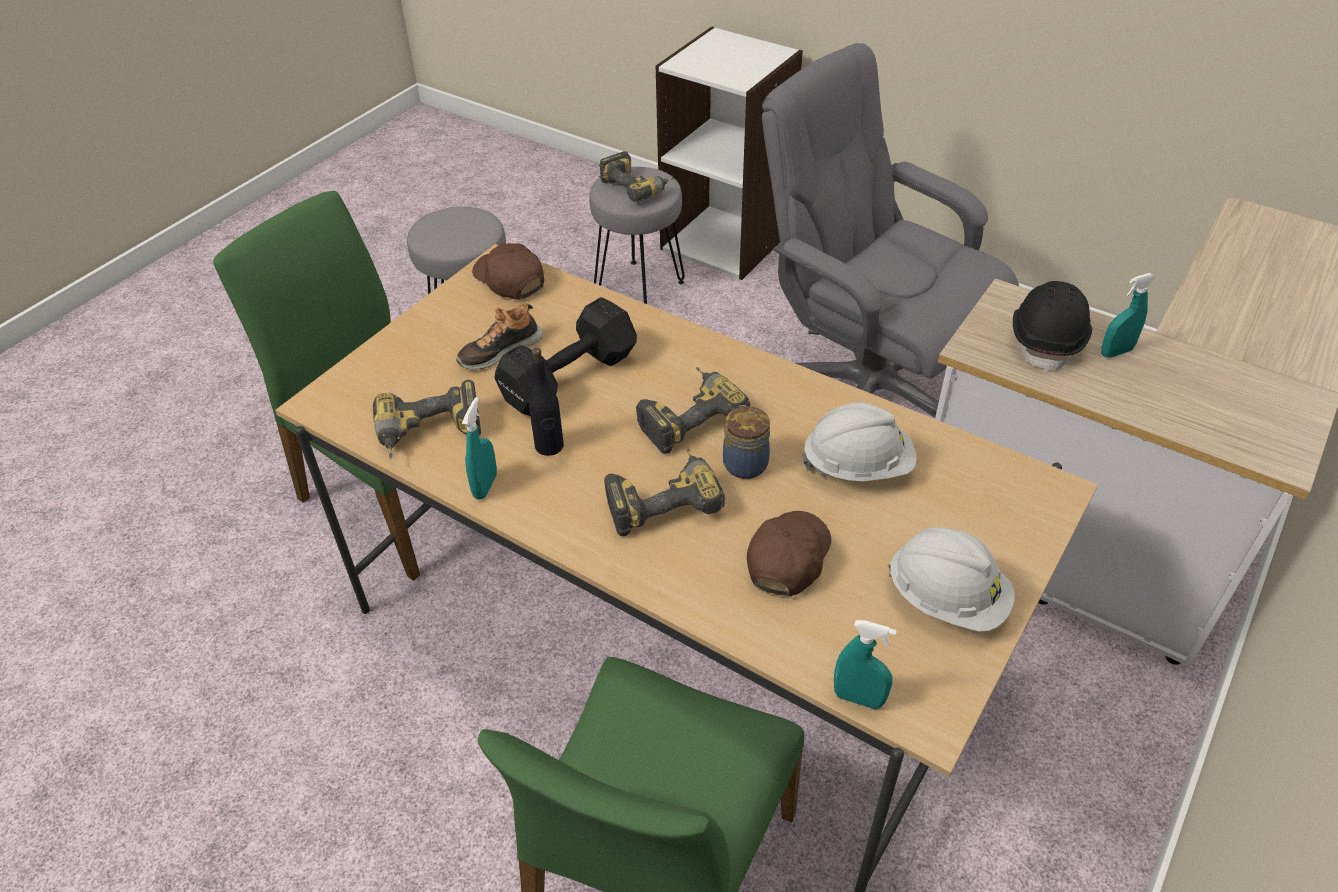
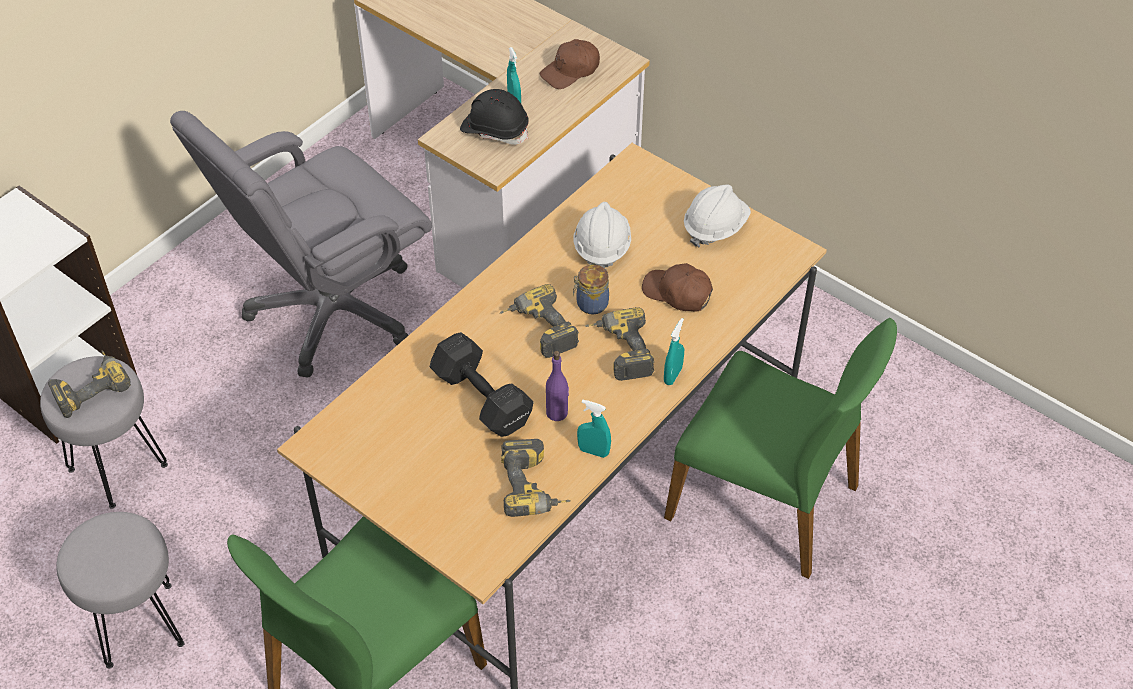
camera: 85 degrees left, 5 degrees up
shoe [456,304,543,370] -> none
brown cap [472,243,544,300] -> brown cap moved to [540,39,600,89]
black bottle [529,348,564,456] -> purple bottle [546,351,569,421]
turquoise spray bottle [834,620,897,709] -> turquoise spray bottle moved to [664,318,684,385]

